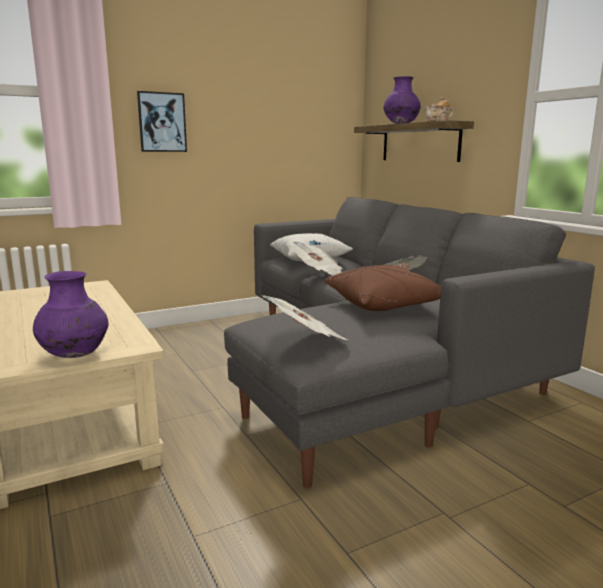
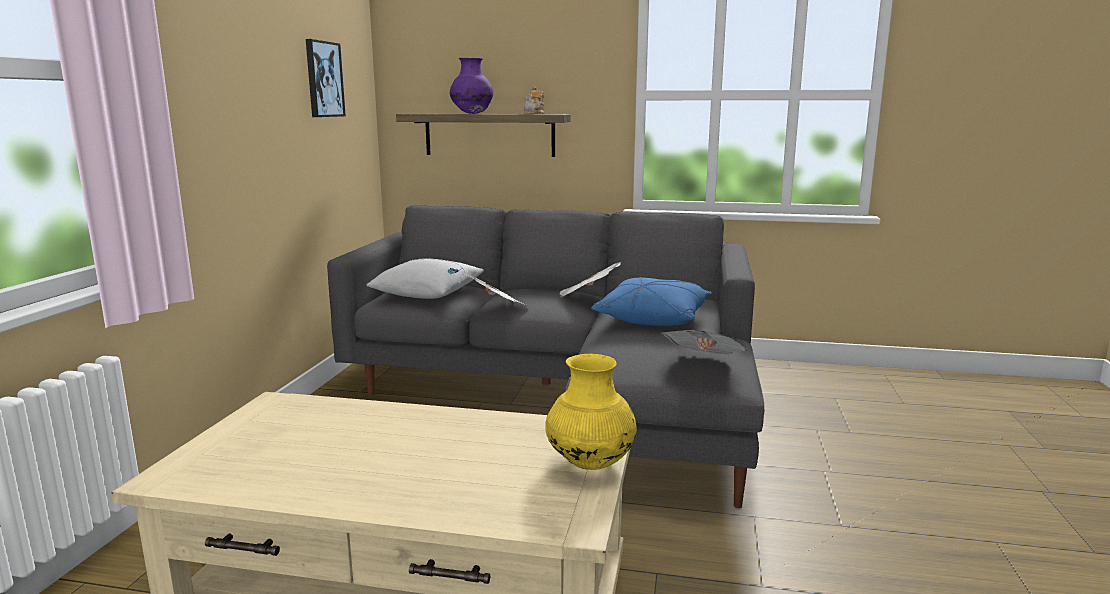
camera: 50 degrees left, 0 degrees up
purple vase [33,271,109,358] -> yellow vase [545,354,637,470]
picture [137,91,187,152] -> picture moved to [306,39,346,117]
brown pillow [324,265,441,311] -> blue pillow [591,277,712,326]

